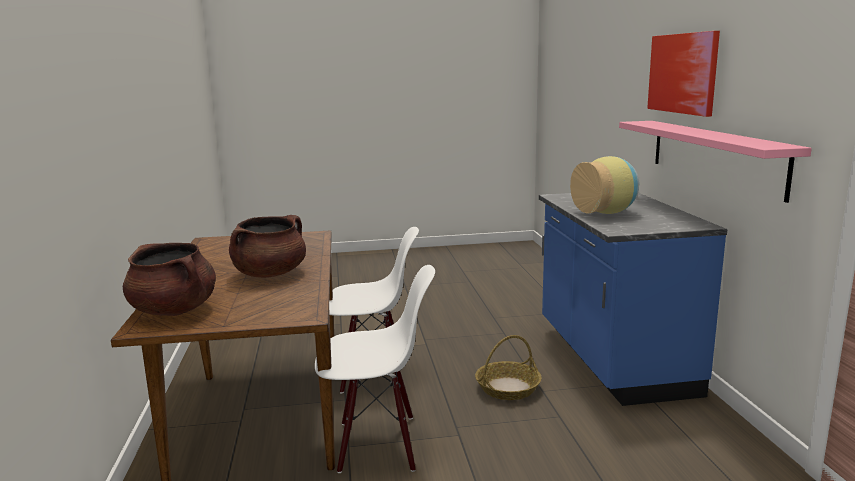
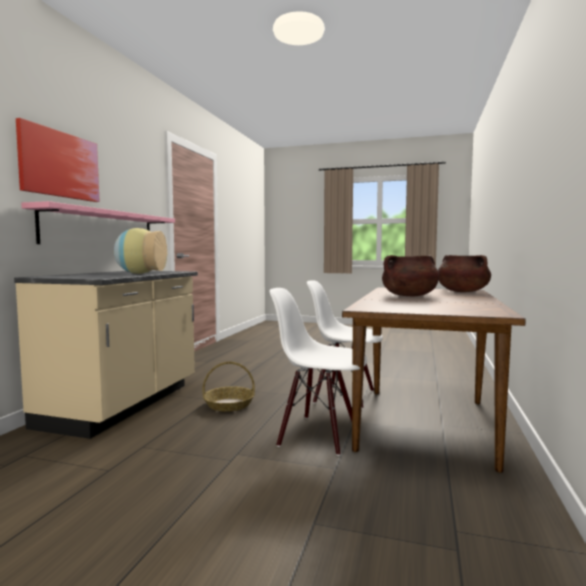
camera: 155 degrees left, 10 degrees down
blue counter [539,193,727,406] -> beige counter [14,271,198,439]

